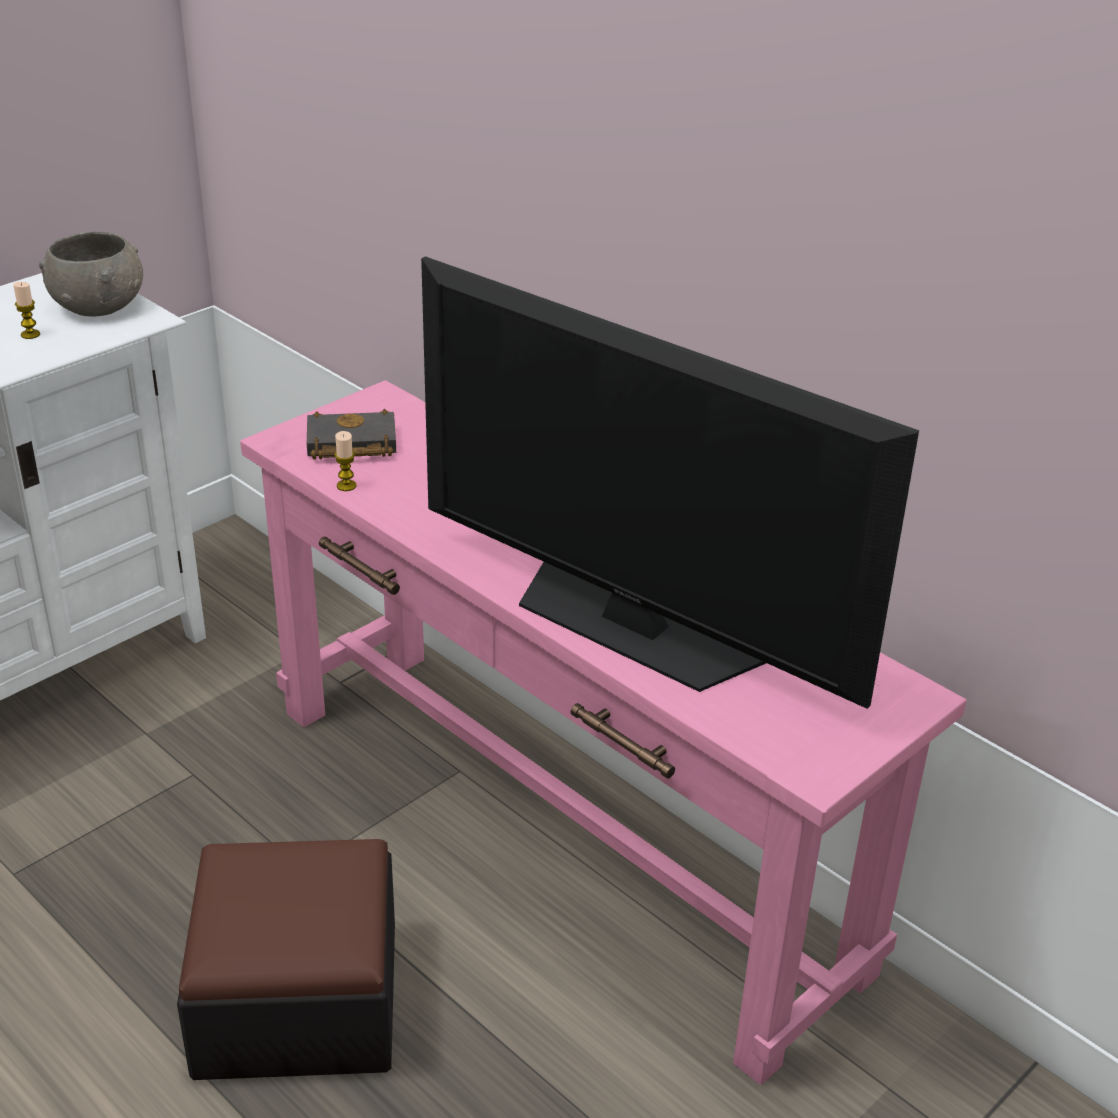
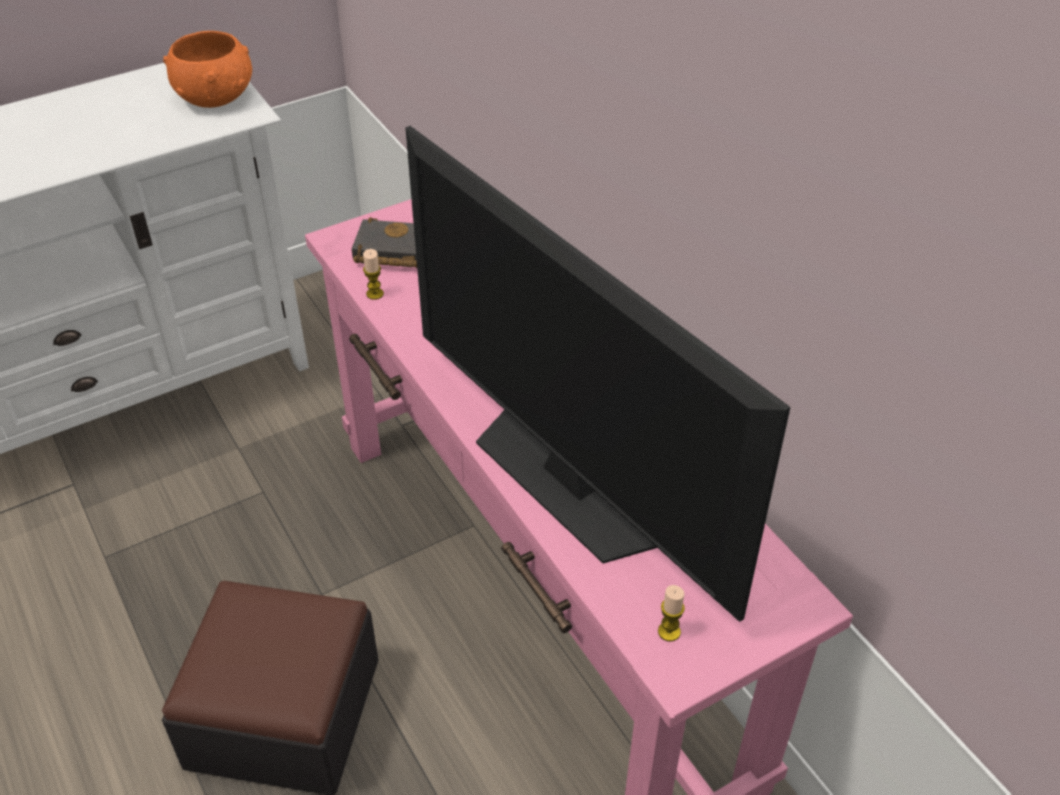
camera: 15 degrees right, 10 degrees up
candle [13,282,40,339] -> candle moved to [658,585,685,641]
grey bowl [39,232,143,317] -> orange bowl [163,31,252,108]

